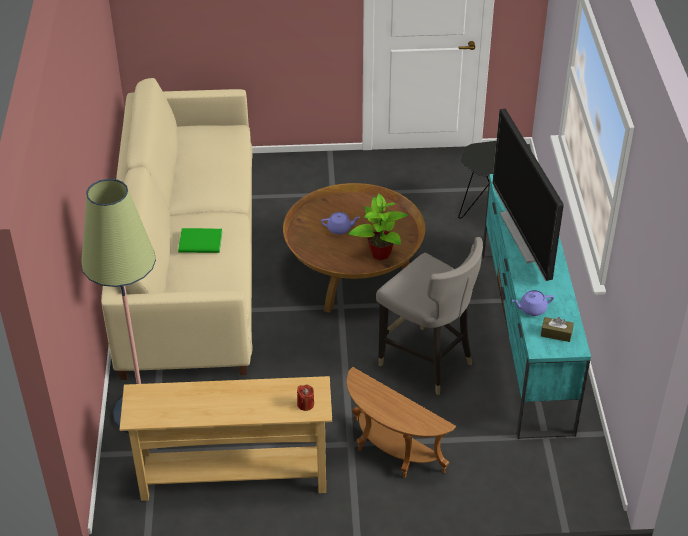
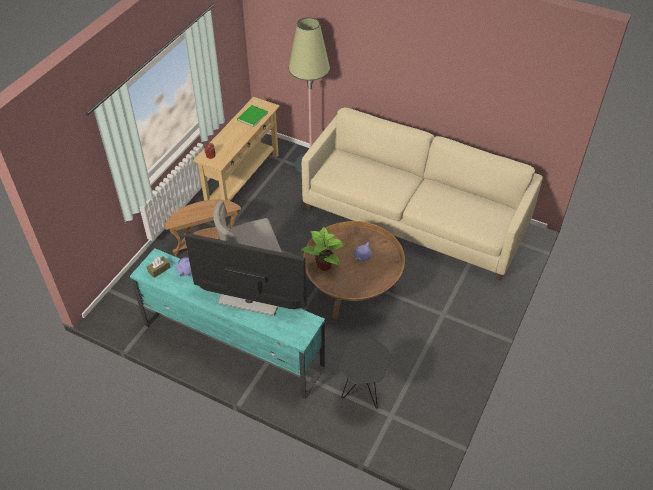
camera: 120 degrees right, 5 degrees up
green book [178,228,222,253] -> green book moved to [237,105,268,127]

